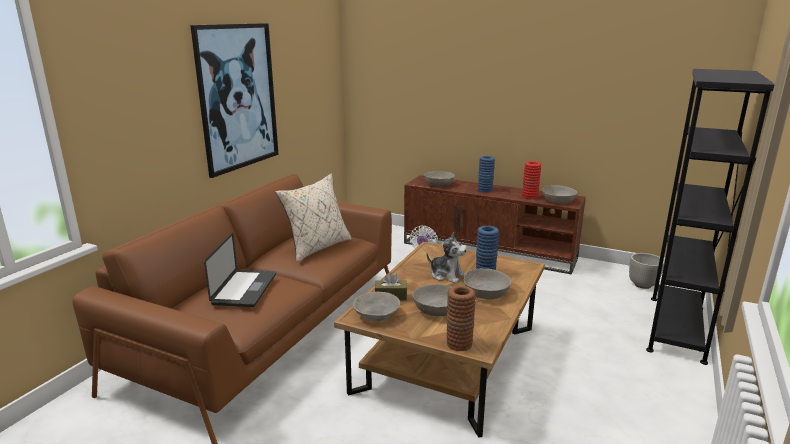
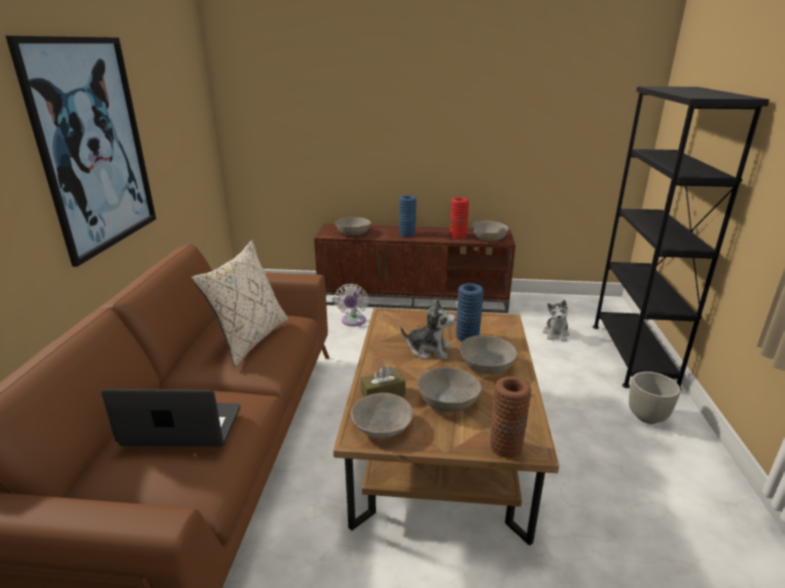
camera: 20 degrees left, 5 degrees up
laptop [204,233,276,307] -> laptop turned 75 degrees counterclockwise [101,389,241,447]
grey planter [629,253,665,289] -> grey planter moved to [629,372,680,424]
none -> plush toy [543,300,569,342]

